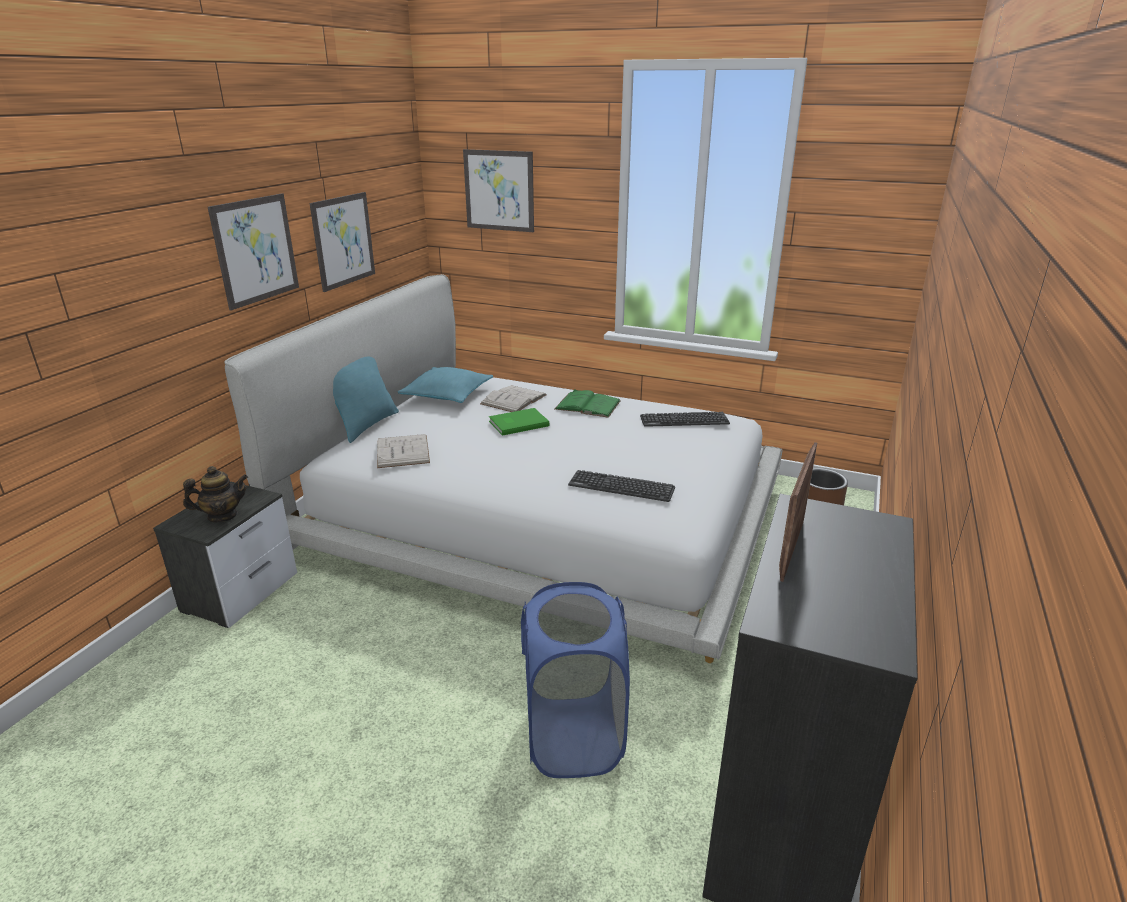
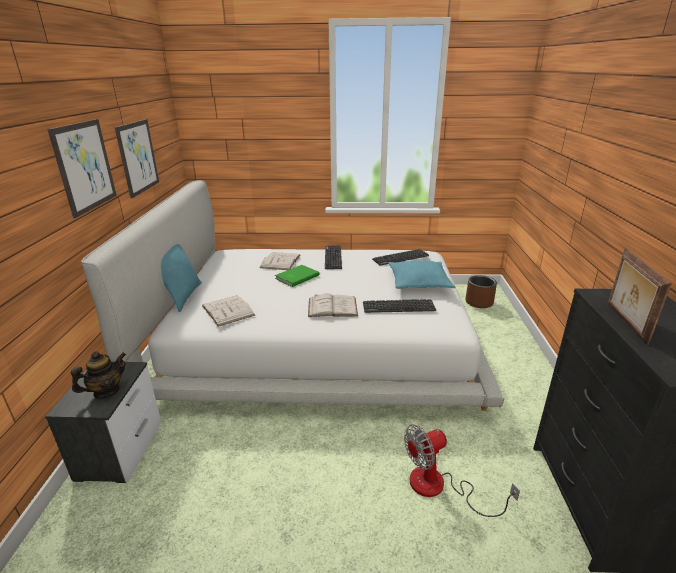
camera: 20 degrees left, 0 degrees up
turquoise pillow [397,367,493,403] -> turquoise pillow moved to [389,261,455,289]
picture [463,149,534,232] -> none
blue laundry basket [521,582,630,778] -> fan [404,424,520,517]
green book [554,389,621,418] -> keyboard [325,245,342,269]
none -> white book [308,293,358,317]

